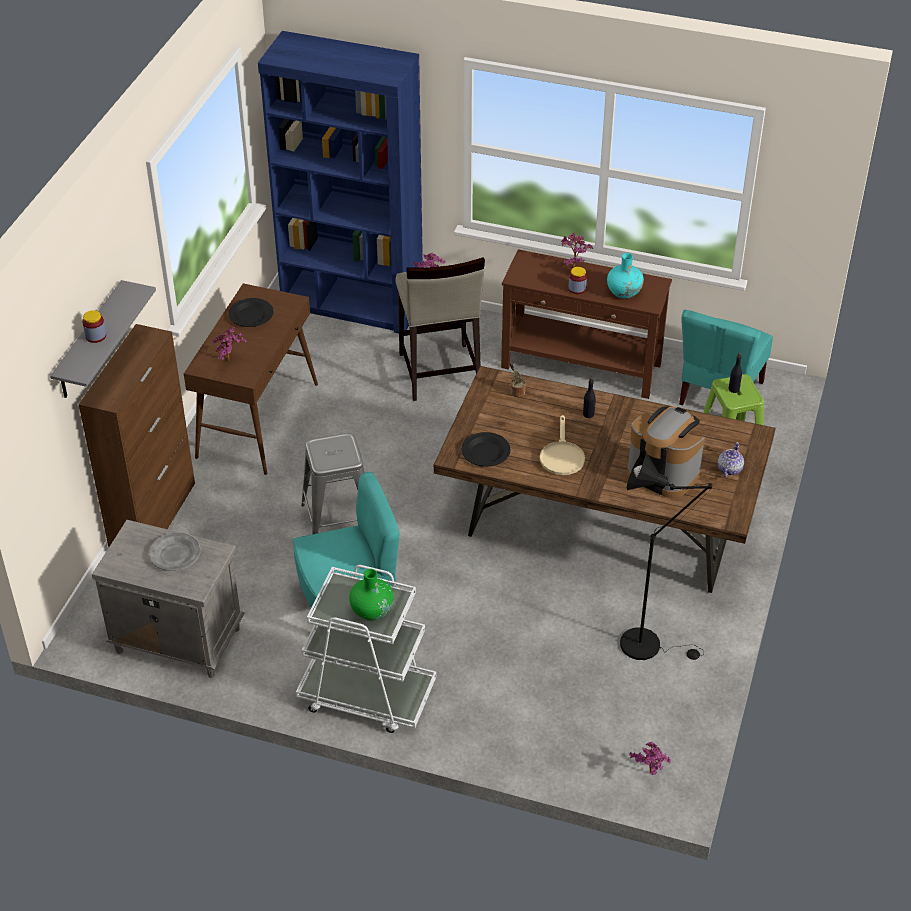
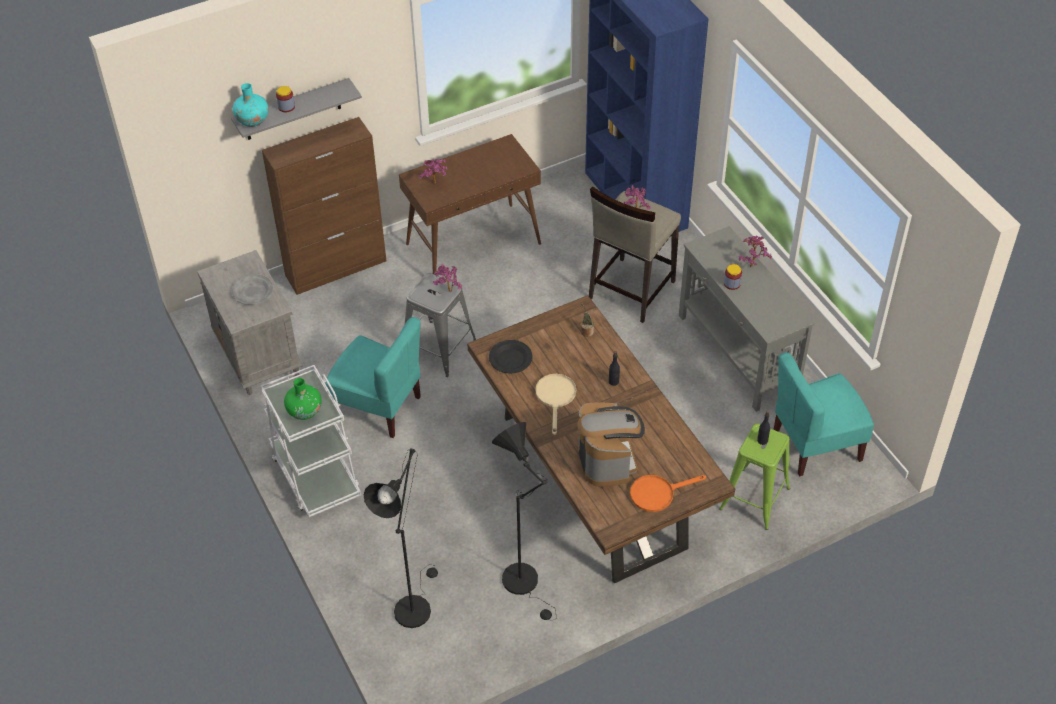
camera: 45 degrees right, 5 degrees up
black plate [228,298,273,327] -> none
brown console table [501,249,672,399] -> grey console table [679,226,815,412]
beige frying pan [540,415,585,475] -> beige frying pan turned 135 degrees clockwise [535,374,576,435]
turquoise vase [607,253,644,299] -> turquoise vase moved to [233,83,268,127]
potted plant [629,742,671,775] -> potted plant moved to [433,264,462,292]
teapot [718,442,744,477] -> orange frying pan [630,475,706,512]
none -> black floor lamp [364,448,438,628]

